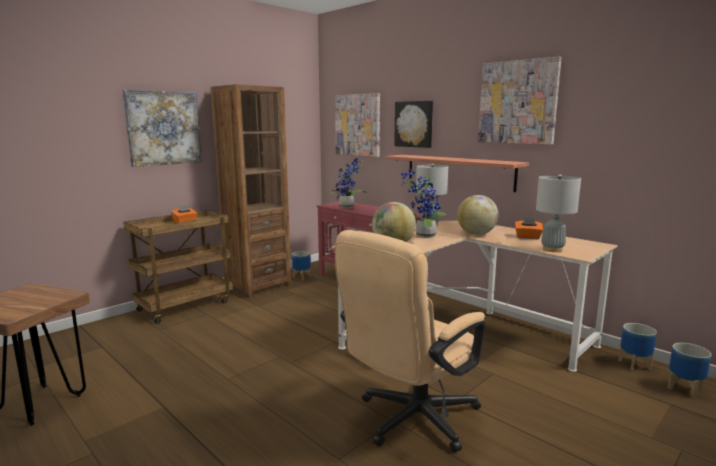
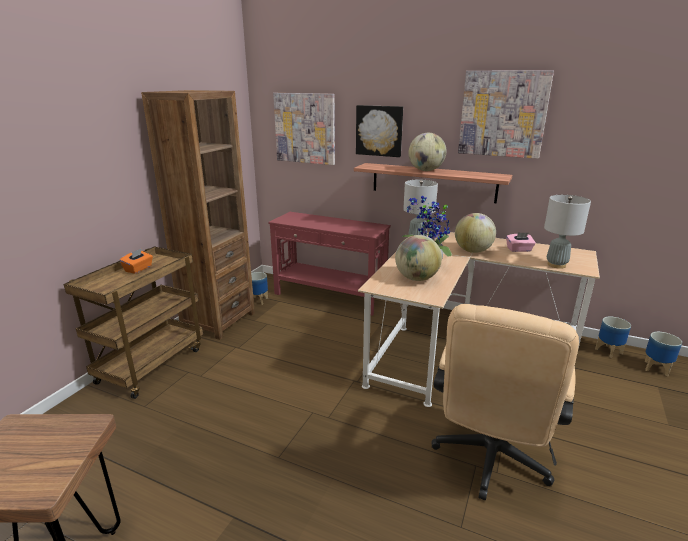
camera: 20 degrees left, 10 degrees up
picture [122,90,202,167] -> none
potted plant [326,158,367,208] -> none
orange tissue box [515,218,543,239] -> pink tissue box [506,232,536,252]
none -> globe [408,133,446,171]

